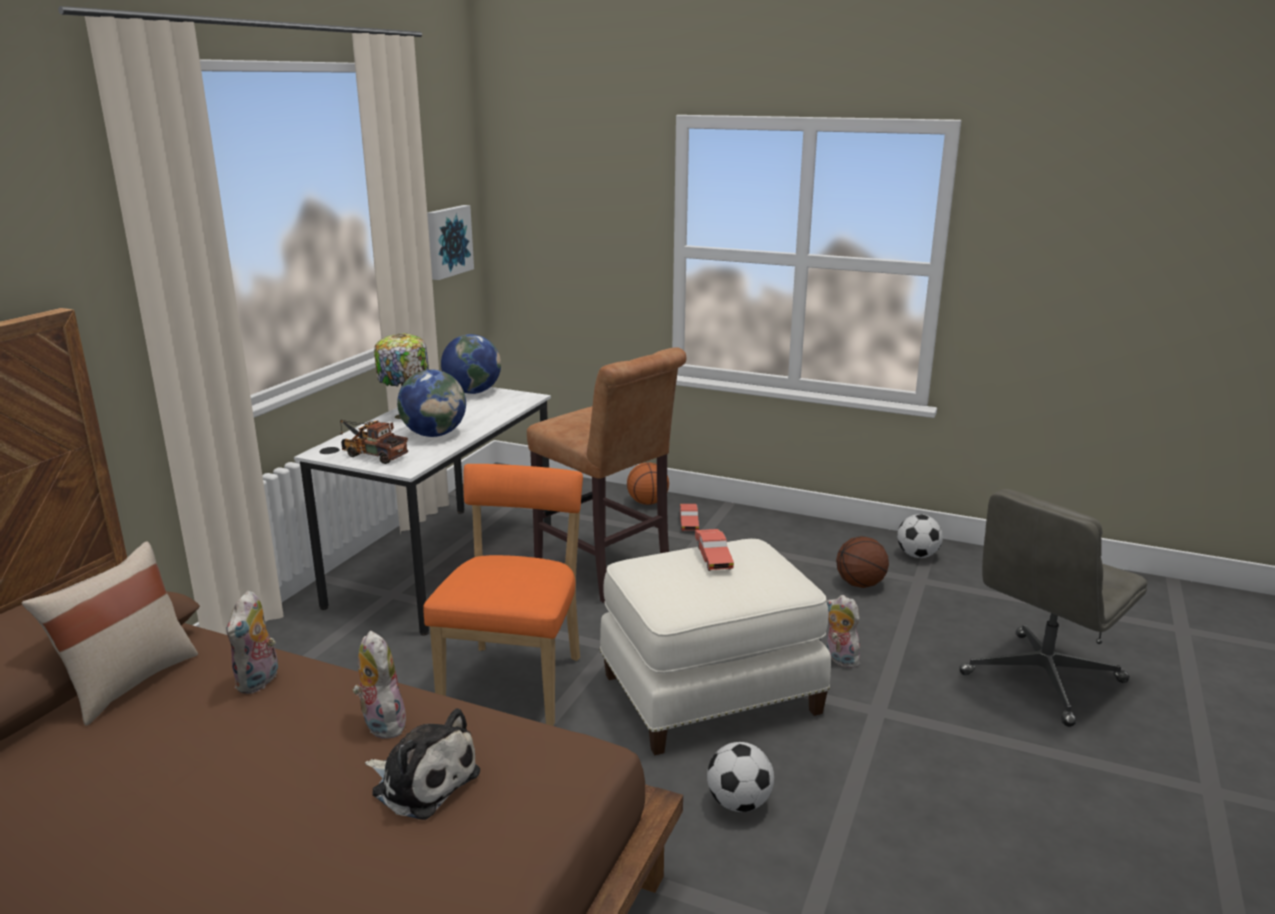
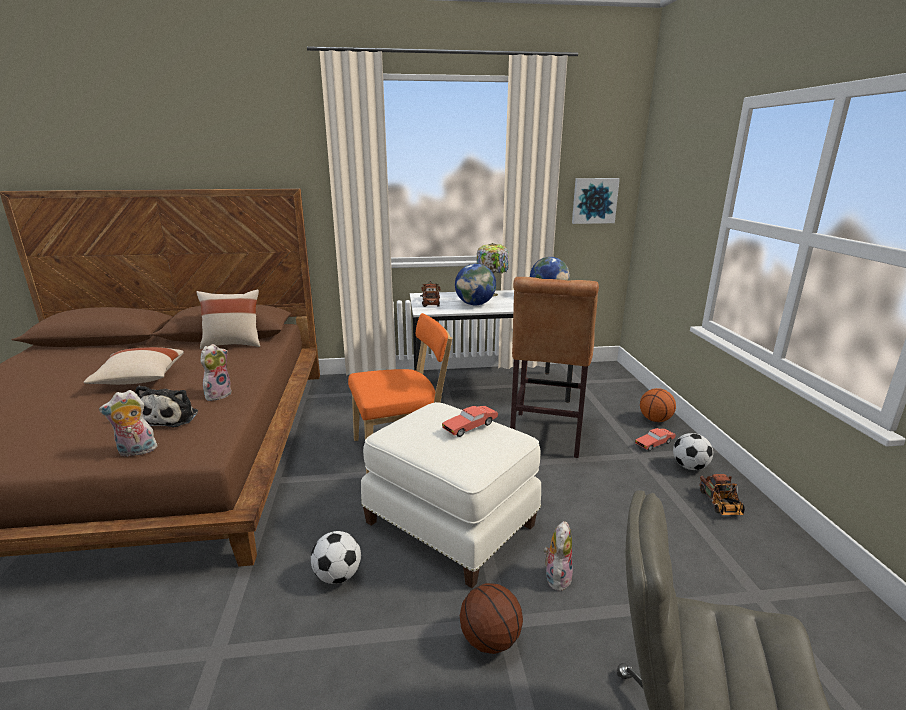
camera: 60 degrees right, 0 degrees up
plush toy [226,591,278,694] -> plush toy moved to [99,390,157,457]
basketball [836,536,889,588] -> basketball moved to [460,583,523,654]
football [897,514,943,558] -> football moved to [673,433,713,470]
none -> beige pillow [84,347,184,385]
none -> toy truck [699,474,745,515]

